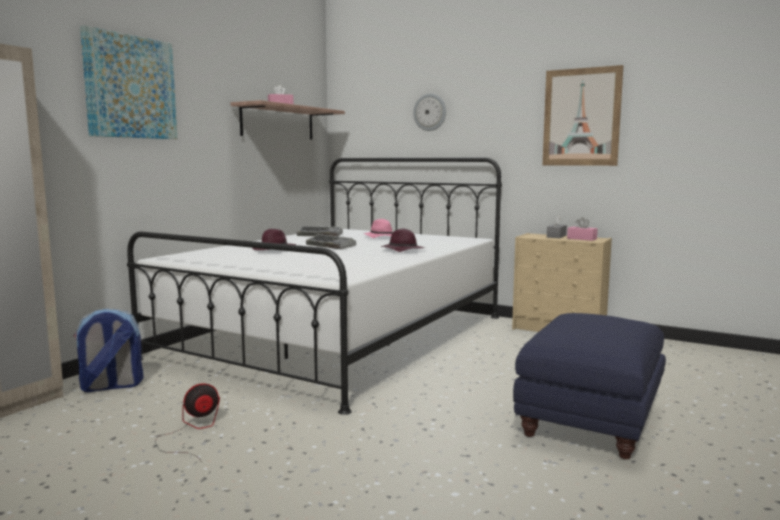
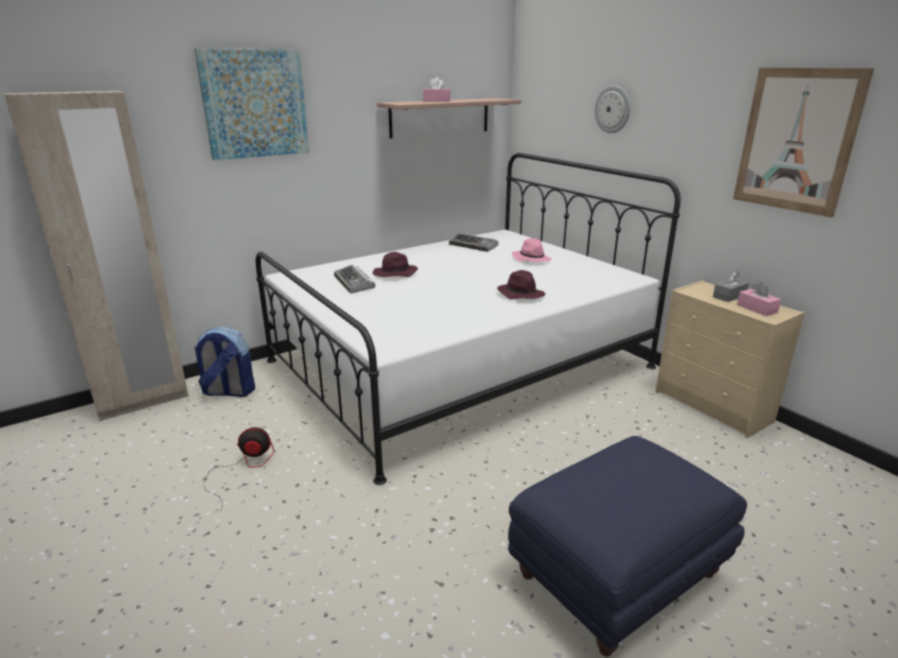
camera: 25 degrees right, 15 degrees up
keyboard [306,234,356,249] -> keyboard moved to [334,265,375,293]

